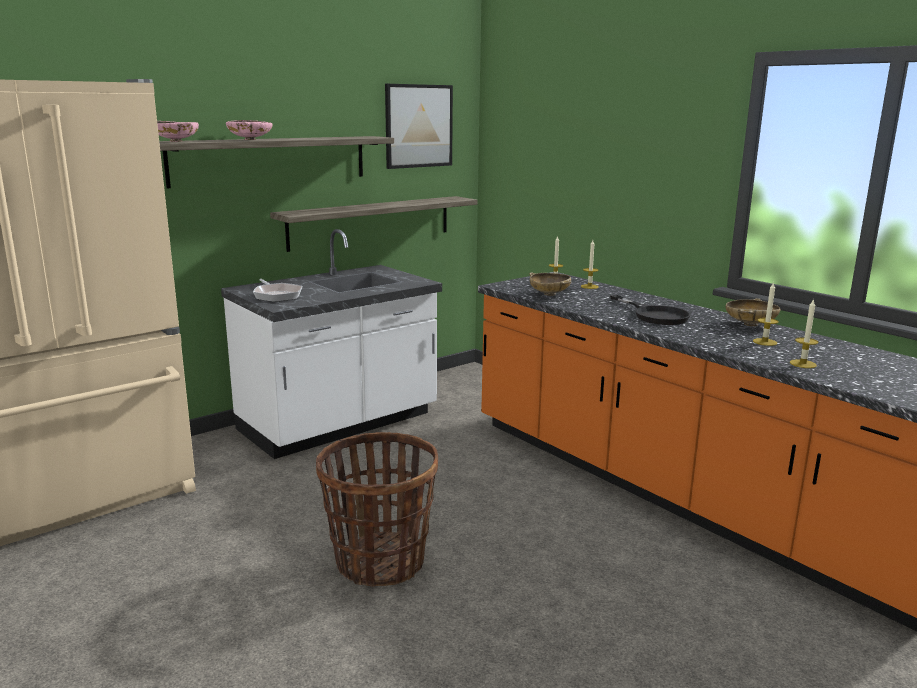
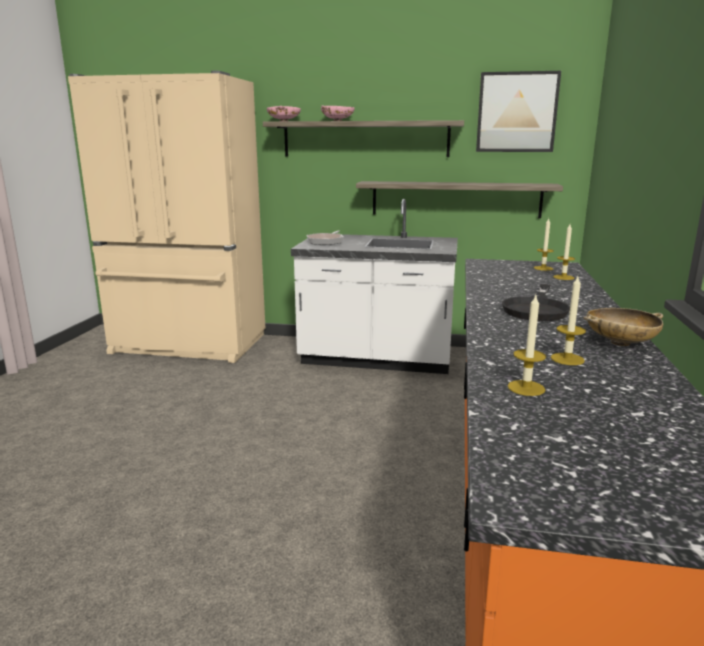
camera: 50 degrees right, 0 degrees up
basket [316,432,438,587] -> none
beige bowl [530,273,571,296] -> none

